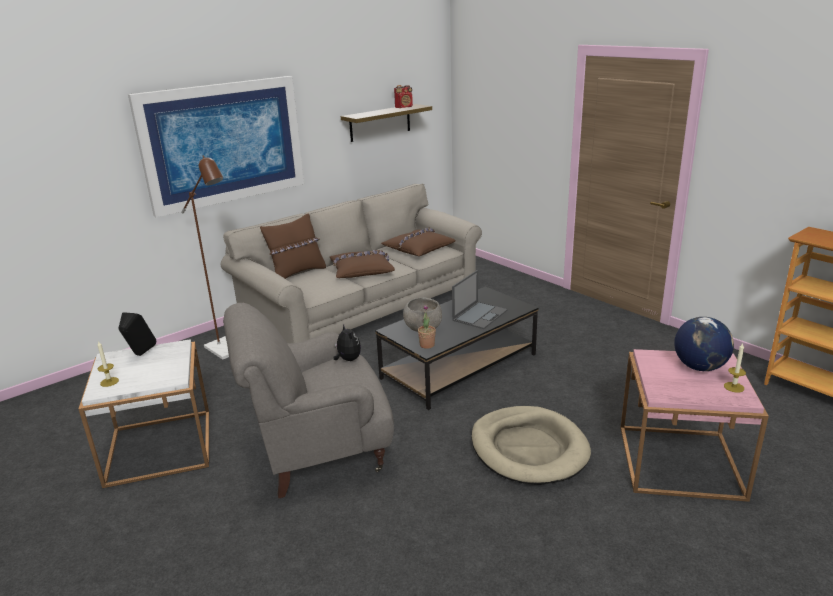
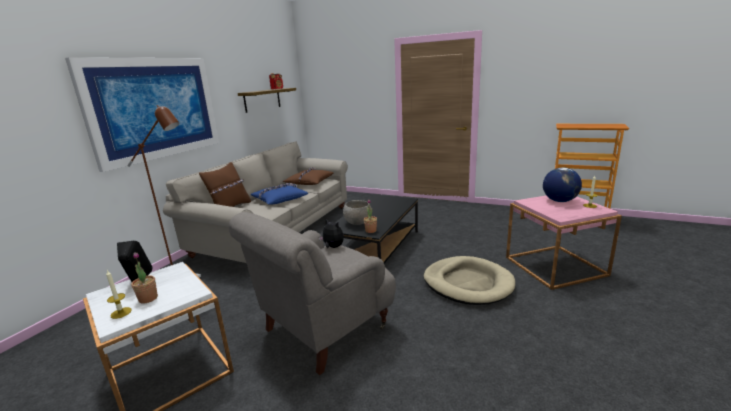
camera: 25 degrees left, 5 degrees down
brown pillow [330,250,395,278] -> blue pillow [251,183,308,205]
laptop [452,270,507,329] -> none
none -> potted plant [131,252,158,303]

